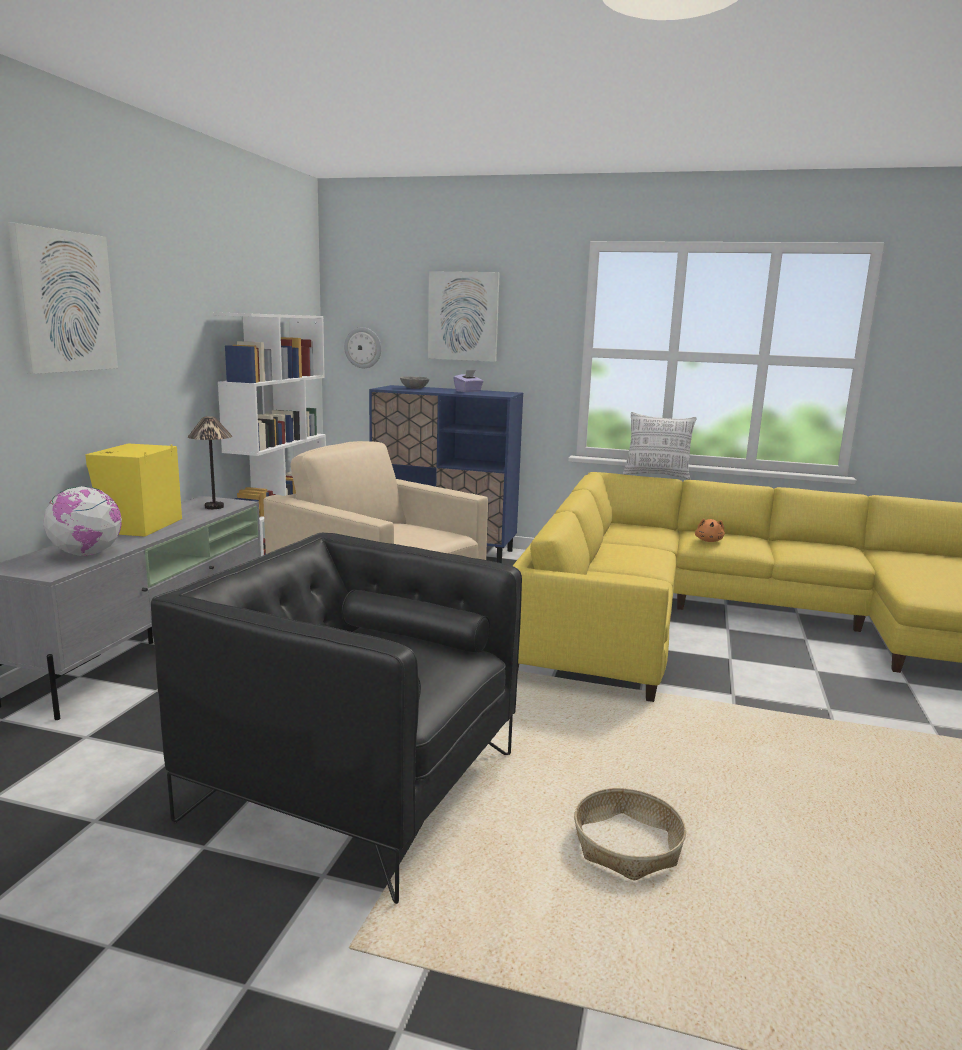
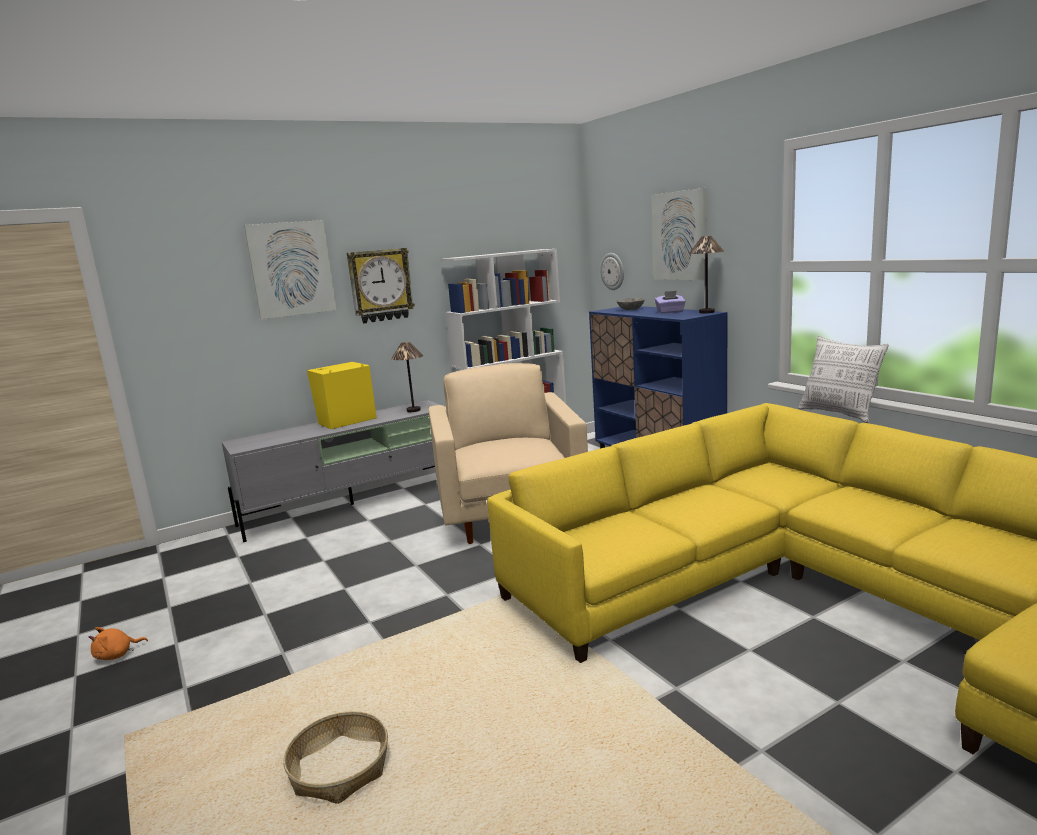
camera: 45 degrees right, 0 degrees up
globe [43,486,122,556] -> none
black armchair [151,533,522,904] -> none
orange plush toy [695,519,725,542] -> orange plush toy moved to [89,627,148,660]
none -> wall clock [347,248,415,323]
none -> table lamp [689,236,724,313]

